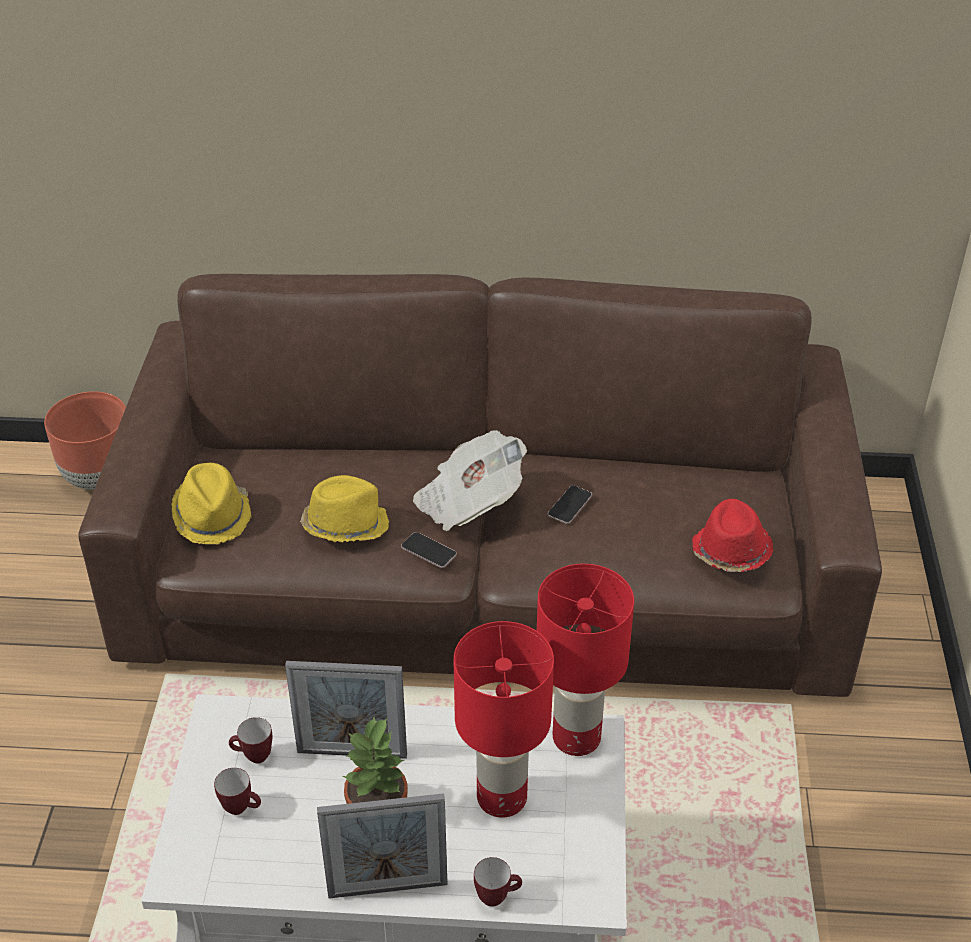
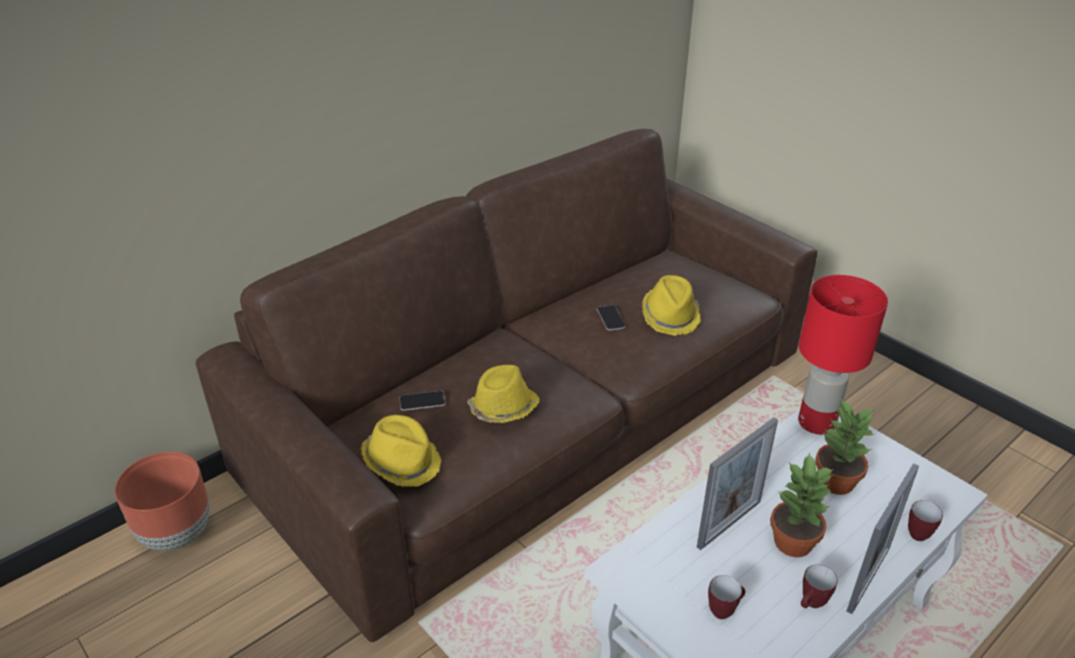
camera: 45 degrees left, 5 degrees down
mug [229,717,272,764] -> mug moved to [801,564,838,608]
phone [401,532,457,568] -> phone moved to [400,391,445,411]
newspaper [413,430,527,531] -> none
red table lamp [454,621,554,818] -> potted plant [816,398,875,495]
red hat [692,499,773,572] -> none
none -> yellow hat [642,275,701,336]

